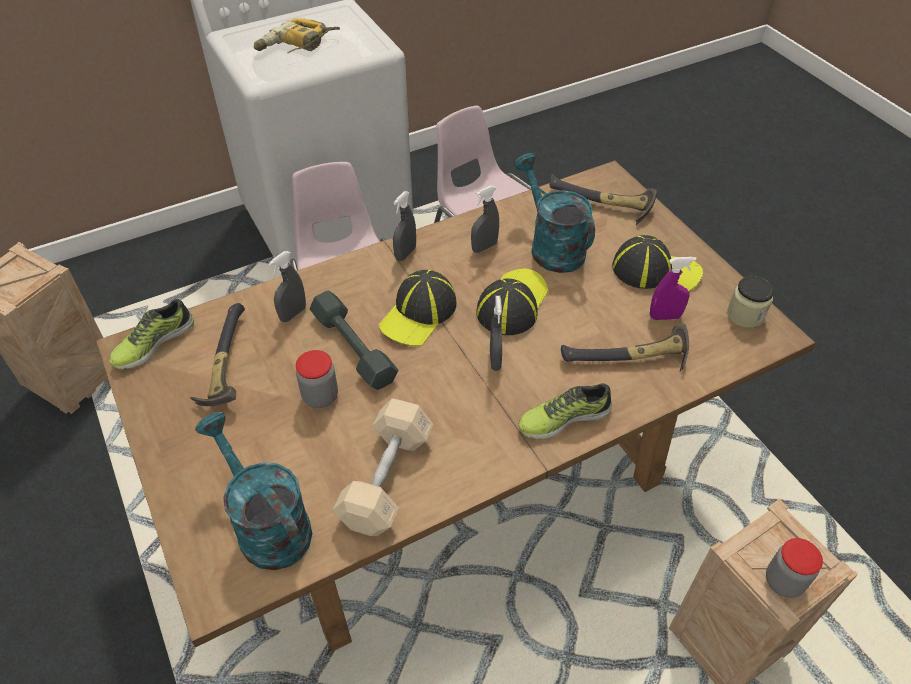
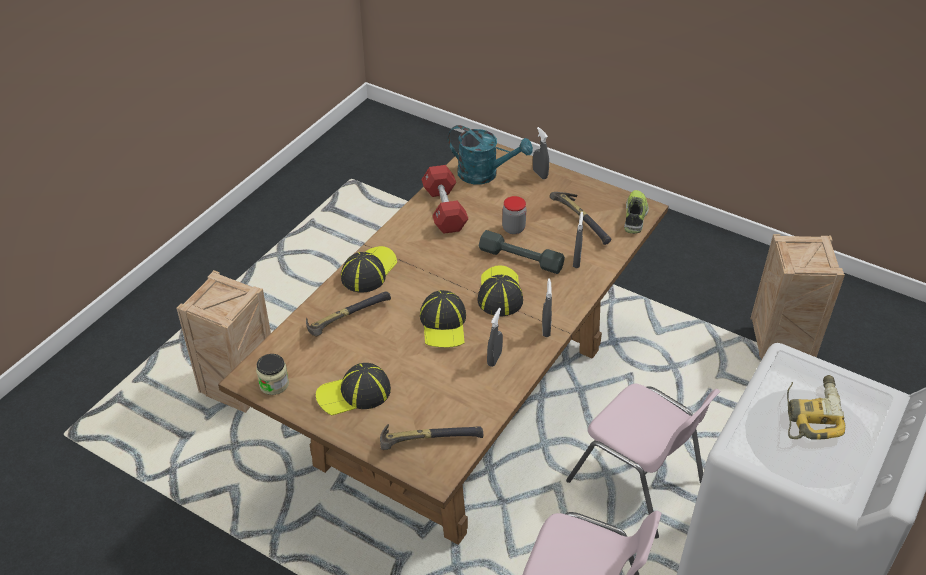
camera: 150 degrees right, 5 degrees down
beige dumbbell [333,398,433,536] -> red dumbbell [421,165,468,234]
grey spray bottle [490,296,502,371] -> grey spray bottle moved to [533,127,549,179]
turquoise watering can [514,153,595,273] -> none
shoe [518,383,612,439] -> cap [341,246,397,292]
purple spray bottle [650,257,697,320] -> none
jar [766,538,823,598] -> none

